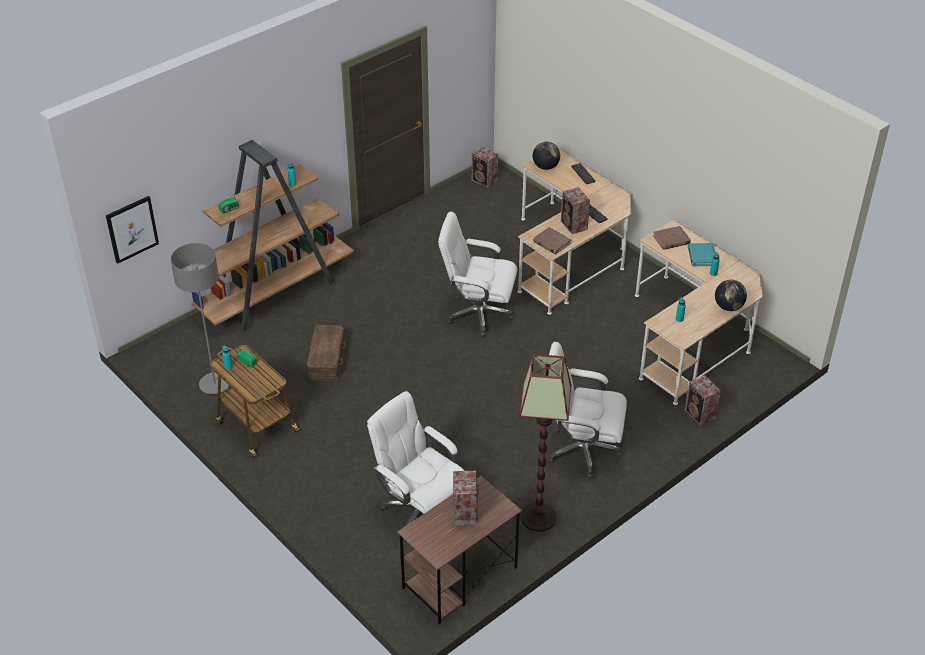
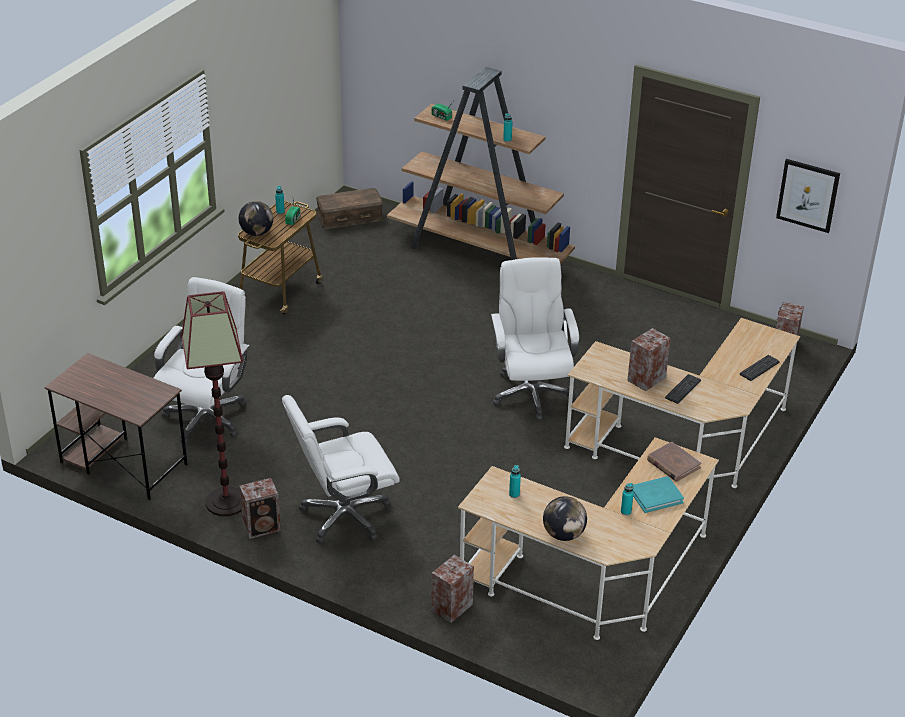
camera: 70 degrees right, 5 degrees down
picture [106,196,159,264] -> picture moved to [776,159,840,233]
grey floor lamp [170,243,230,394] -> none
brown storage box [307,325,346,381] -> brown storage box moved to [316,188,383,229]
speaker [453,471,479,525] -> speaker moved to [239,478,281,539]
globe [533,142,560,170] -> globe moved to [239,201,273,236]
brown book [533,227,572,254] -> none
white office chair [548,342,627,478] -> white office chair turned 105 degrees counterclockwise [282,395,400,544]

